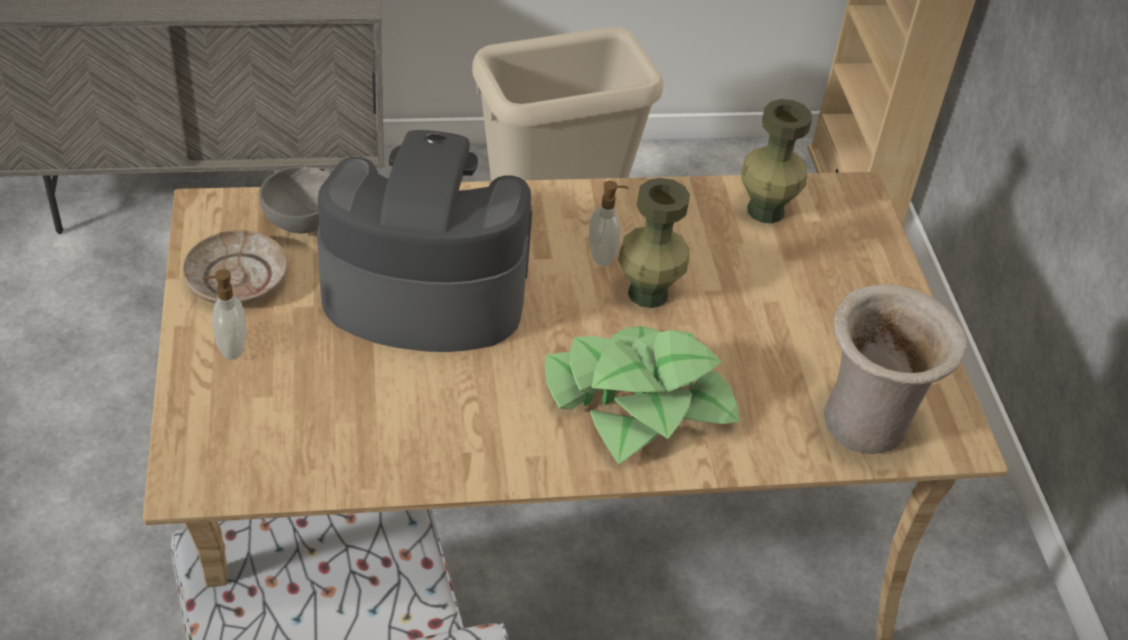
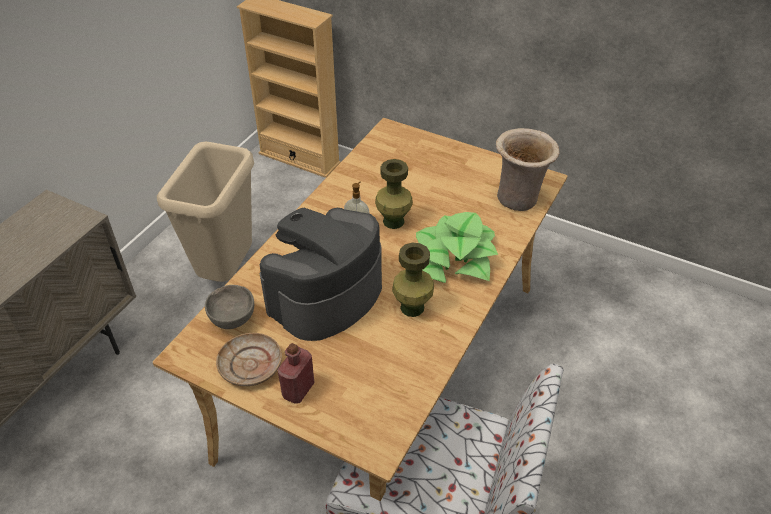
camera: 50 degrees left, 0 degrees up
soap dispenser [202,269,246,360] -> red bottle [277,343,315,404]
green vase [741,99,812,224] -> green vase moved to [392,242,434,317]

